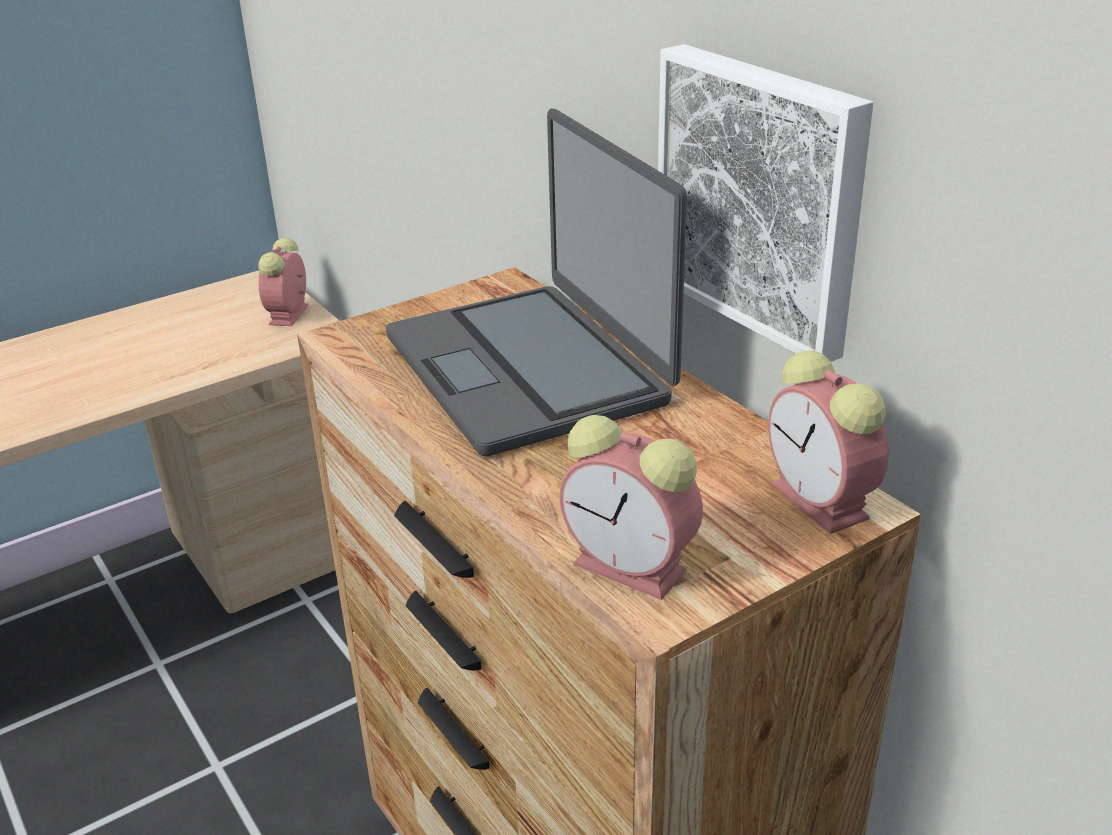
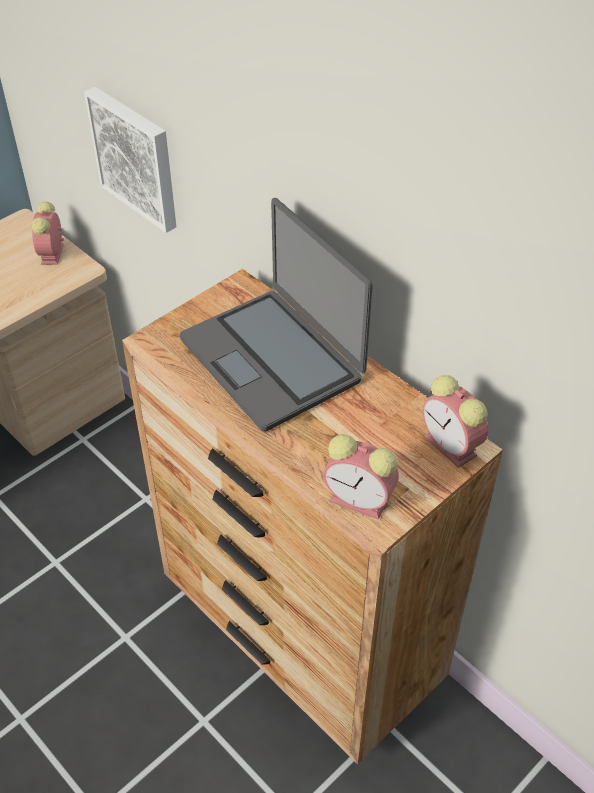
camera: 10 degrees left, 15 degrees up
picture [658,44,873,362] -> picture moved to [84,87,176,233]

